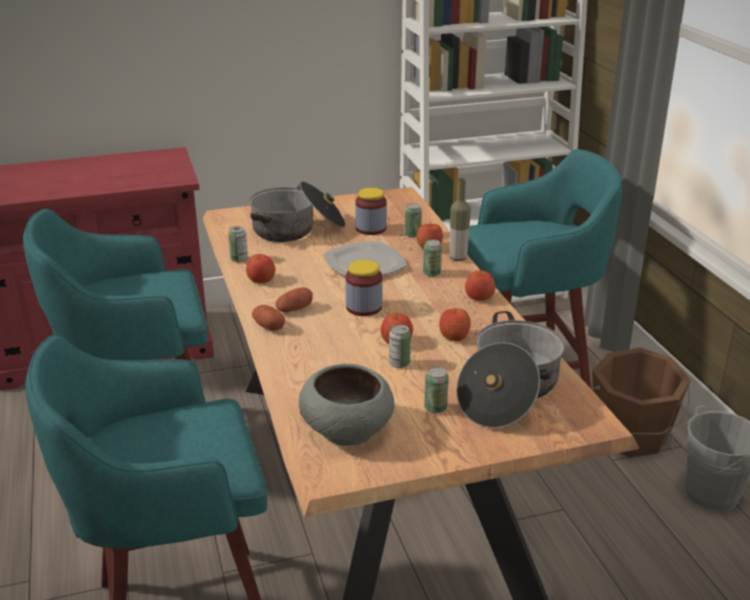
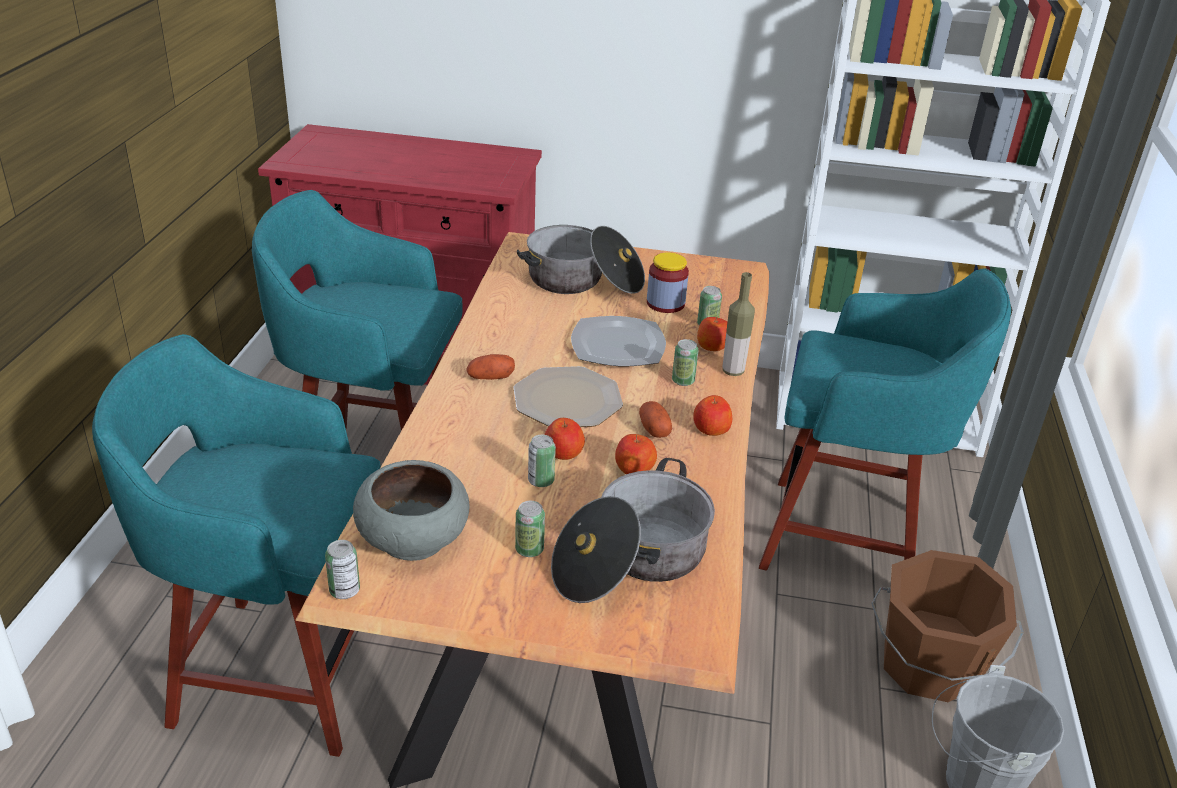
camera: 25 degrees right, 5 degrees up
can [228,226,248,262] -> can moved to [325,540,360,599]
apple [246,254,276,283] -> none
potato [252,305,285,331] -> potato moved to [639,401,672,438]
jar [345,260,383,316] -> plate [513,366,623,427]

